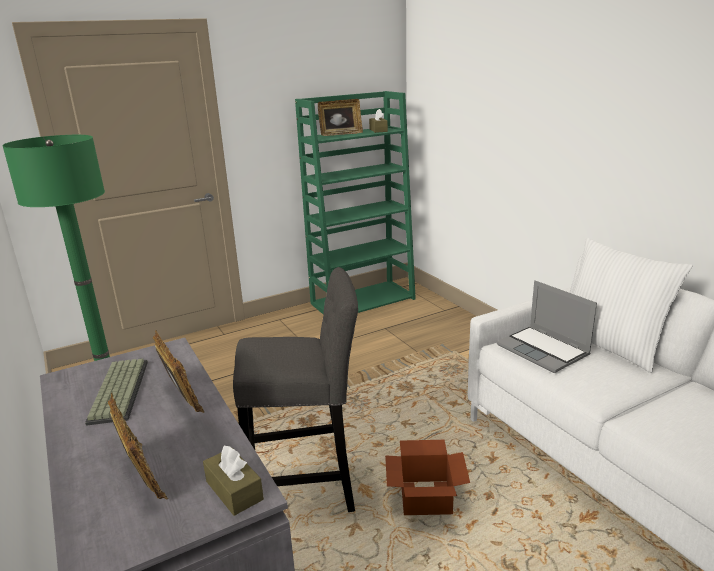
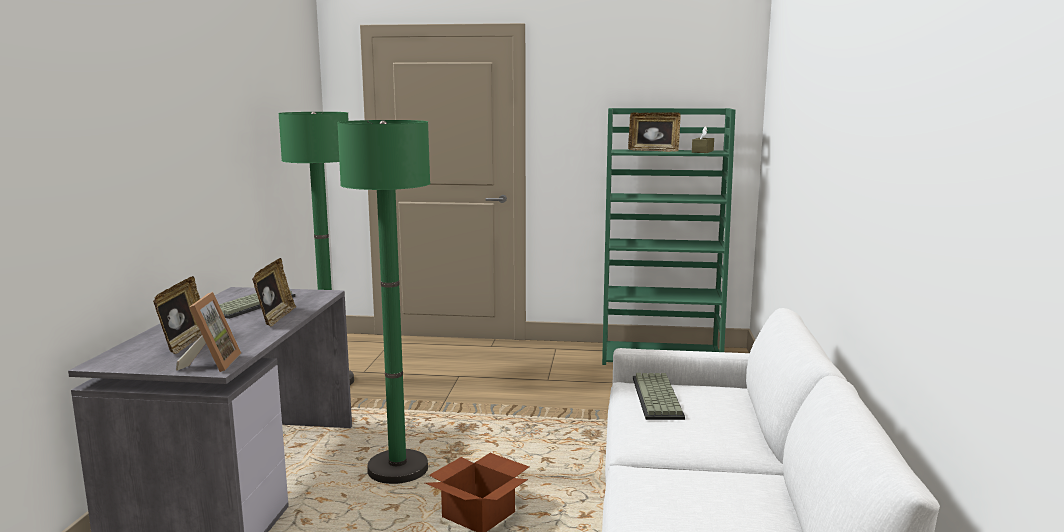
camera: 35 degrees right, 10 degrees down
brown tissue box [203,446,264,516] -> picture frame [176,292,241,372]
grey stool [233,267,358,512] -> green floor lamp [337,120,430,484]
laptop [496,280,597,373] -> keyboard [633,373,685,420]
white pillow [572,238,693,373] -> none

